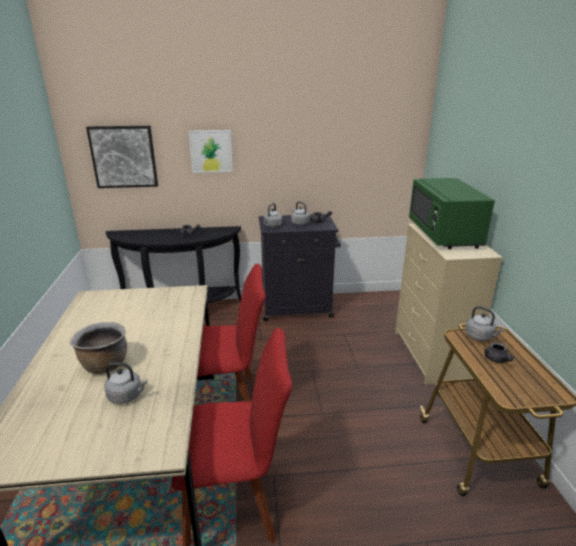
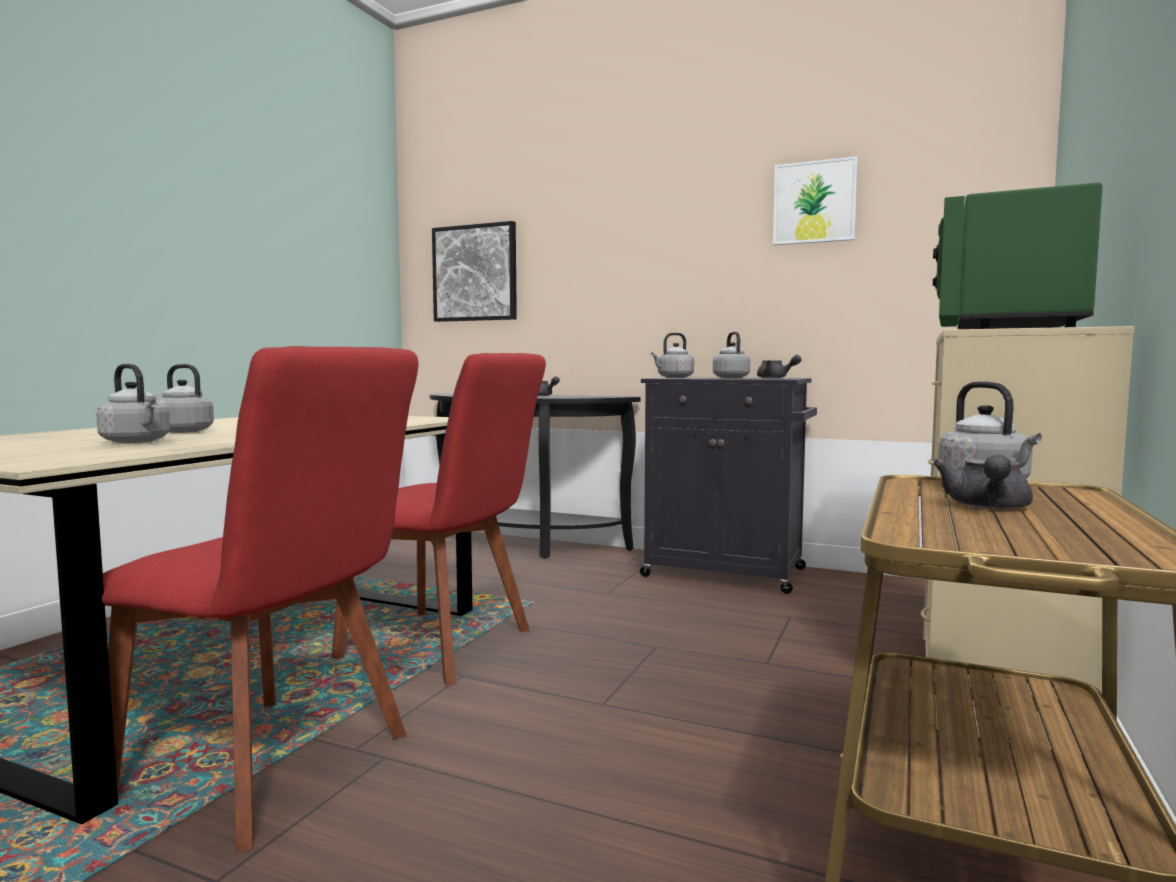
camera: 30 degrees right, 20 degrees down
brown cooking pot [70,322,127,374] -> grey kettle [154,364,214,433]
picture [189,130,233,173] -> picture moved to [773,156,858,245]

